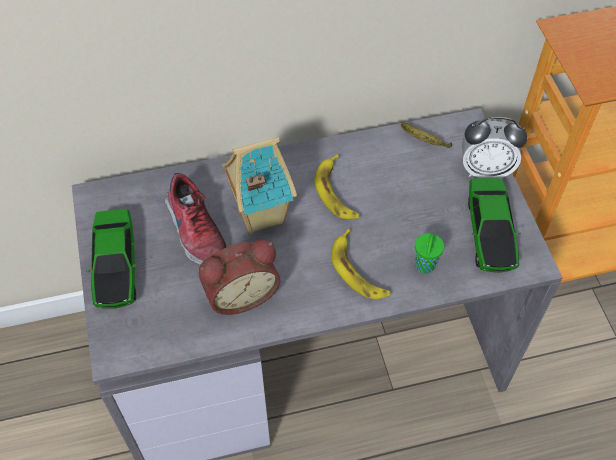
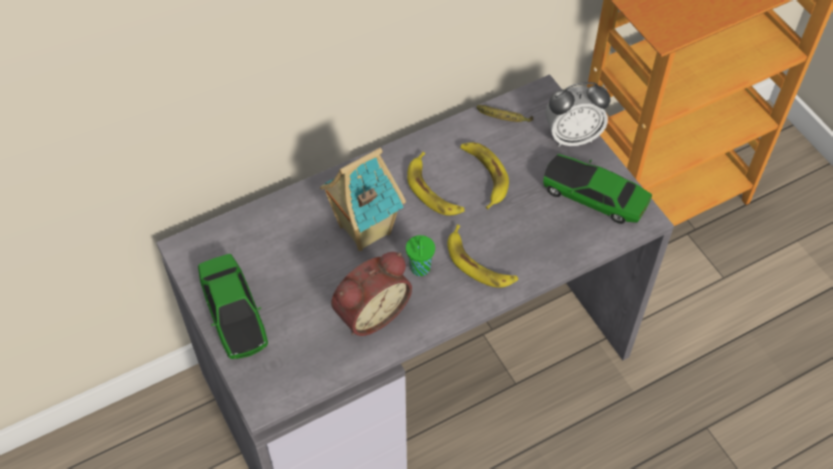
camera: 15 degrees left, 0 degrees up
shoe [165,173,226,265] -> none
green cup [415,233,444,273] -> green cup moved to [406,235,435,276]
toy car [468,178,521,273] -> toy car turned 135 degrees clockwise [543,154,652,224]
none -> banana [460,143,509,209]

